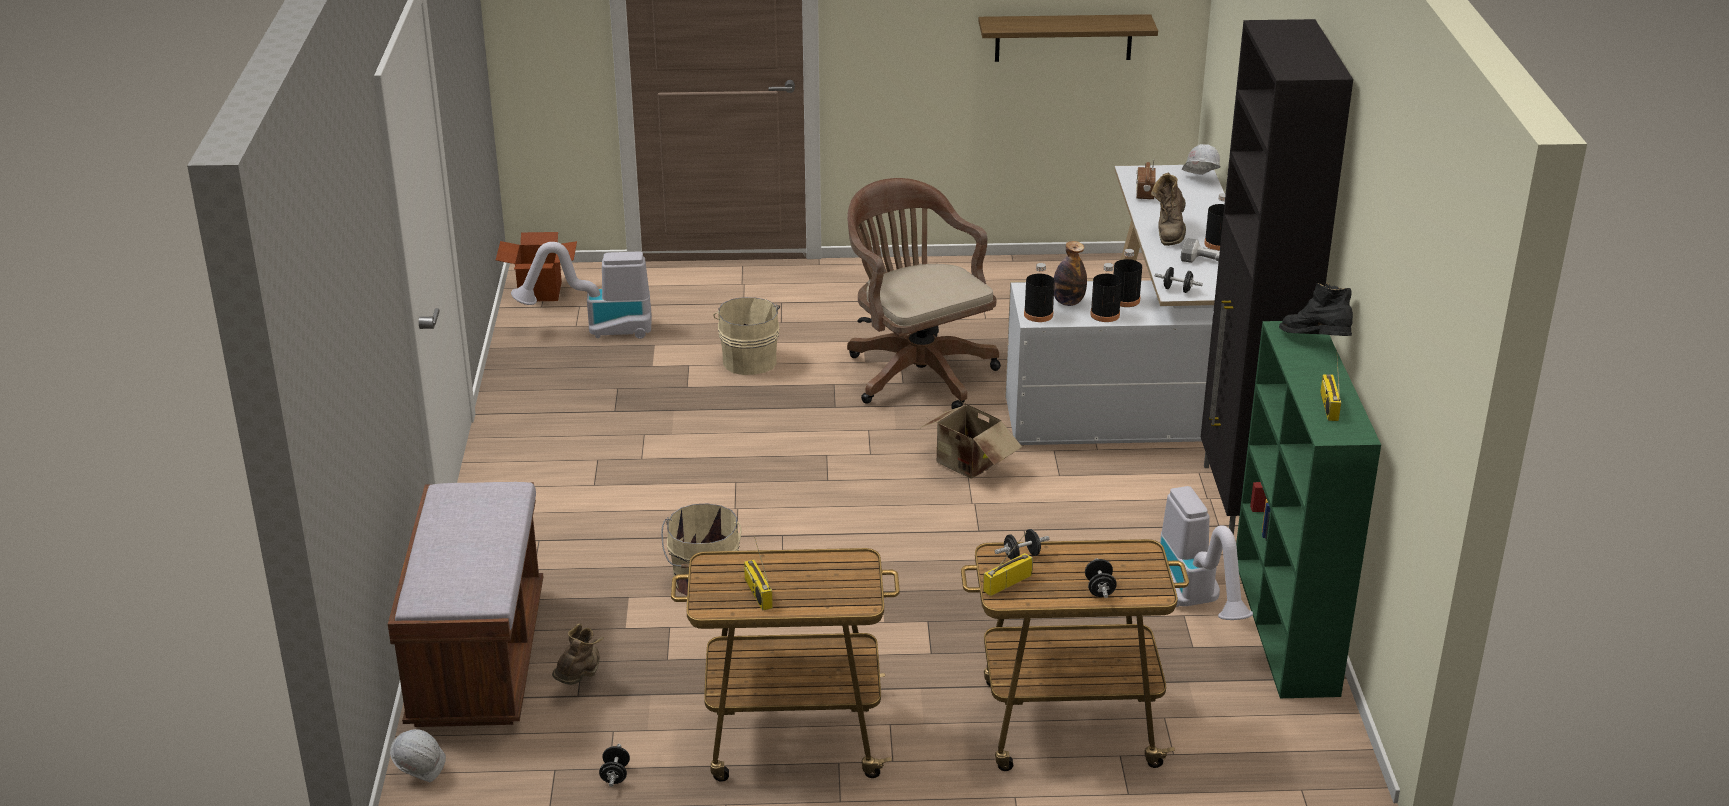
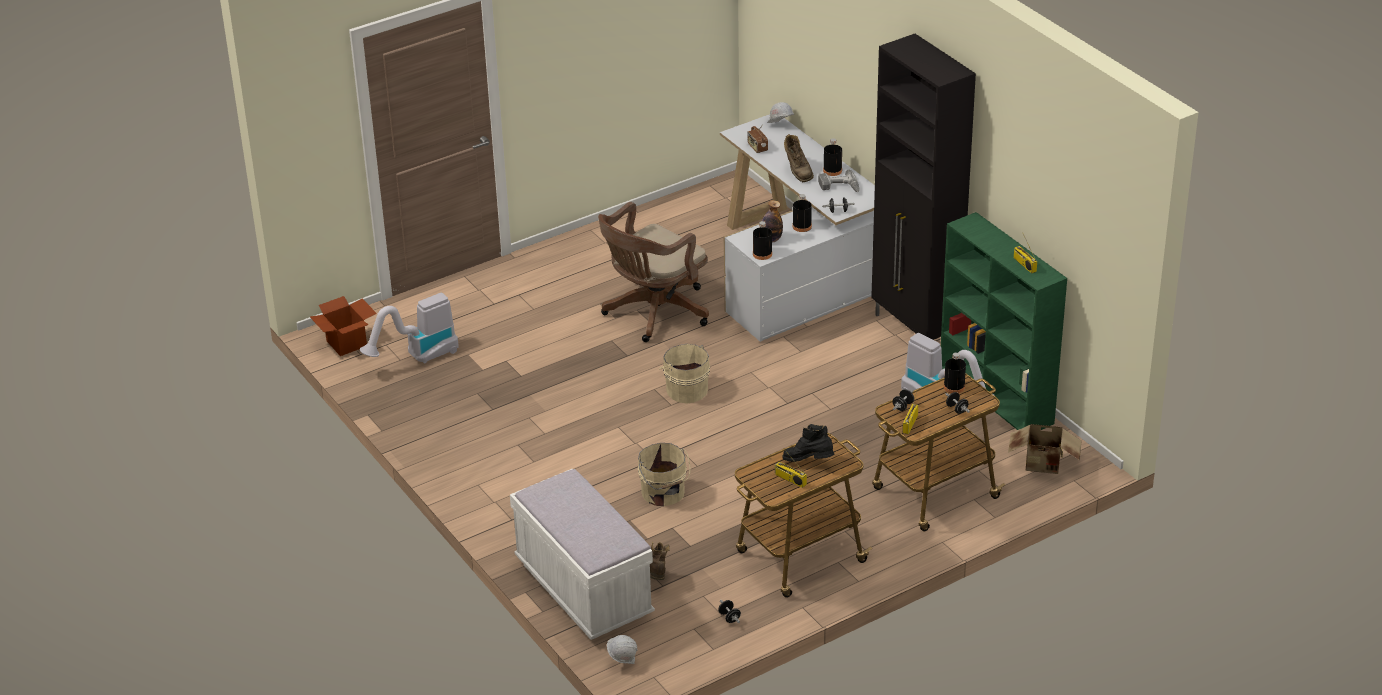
camera: 30 degrees left, 5 degrees up
brown bench [388,482,543,727] -> white bench [510,469,655,640]
beige bucket [713,297,780,375] -> beige bucket moved to [659,344,710,404]
brown office chair [847,178,1001,409] -> brown office chair turned 75 degrees counterclockwise [598,202,709,342]
cardboard box [918,398,1022,479] -> cardboard box moved to [1008,424,1082,474]
shelf [978,14,1158,62] -> none
black bottle [1090,263,1122,322] -> black bottle moved to [944,352,966,393]
black boot [1279,282,1353,336] -> black boot moved to [782,424,834,462]

